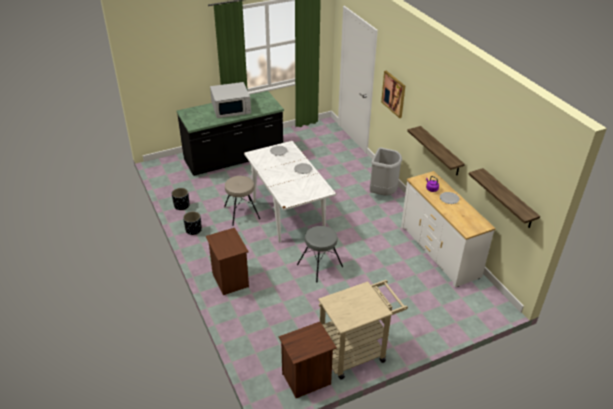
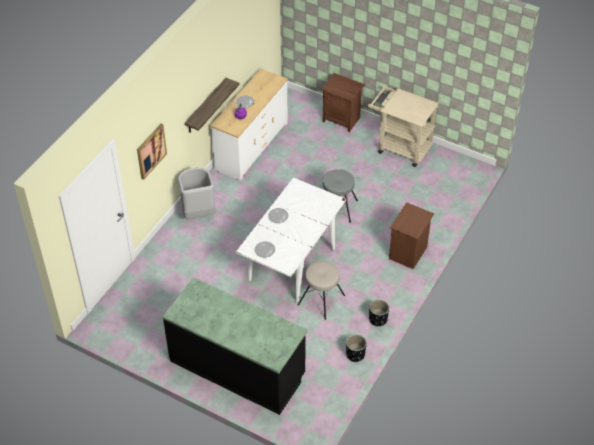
camera: 125 degrees left, 10 degrees up
white microwave [210,82,251,118] -> none
brown nightstand [279,322,337,398] -> brown nightstand moved to [321,73,365,132]
shelf [468,168,540,228] -> none

